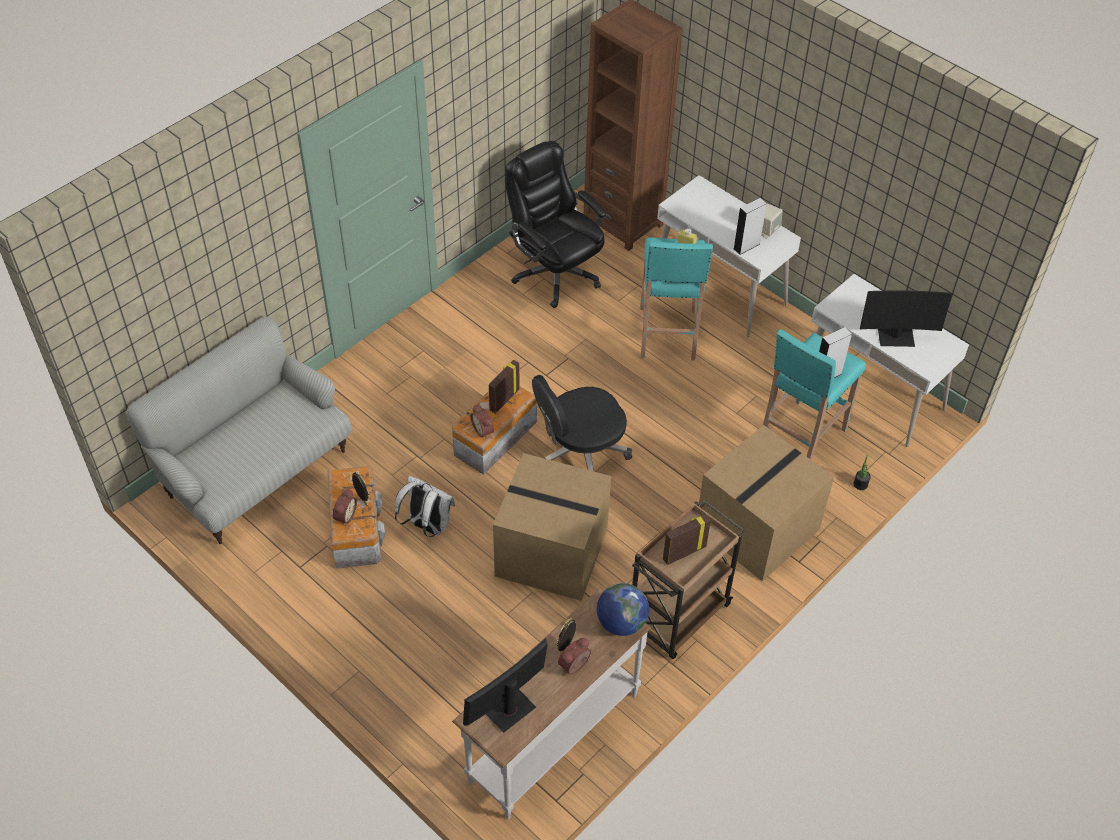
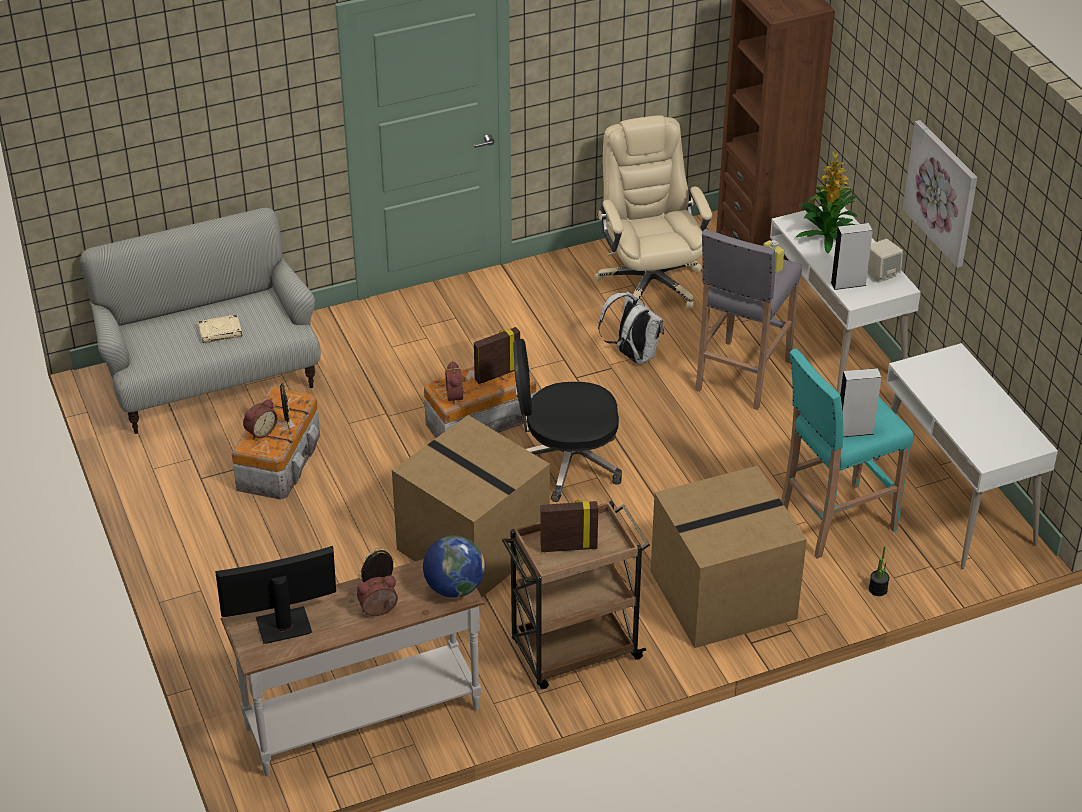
camera: 25 degrees right, 10 degrees down
white backpack [395,476,455,537] -> white backpack moved to [598,291,664,365]
black office chair [505,141,606,308] -> beige office chair [595,115,712,310]
turquoise stool [640,237,713,361] -> grey stool [695,229,802,410]
monitor [860,290,952,347] -> none
none -> beige book [198,315,242,343]
none -> potted plant [795,152,857,254]
none -> picture [903,120,977,268]

